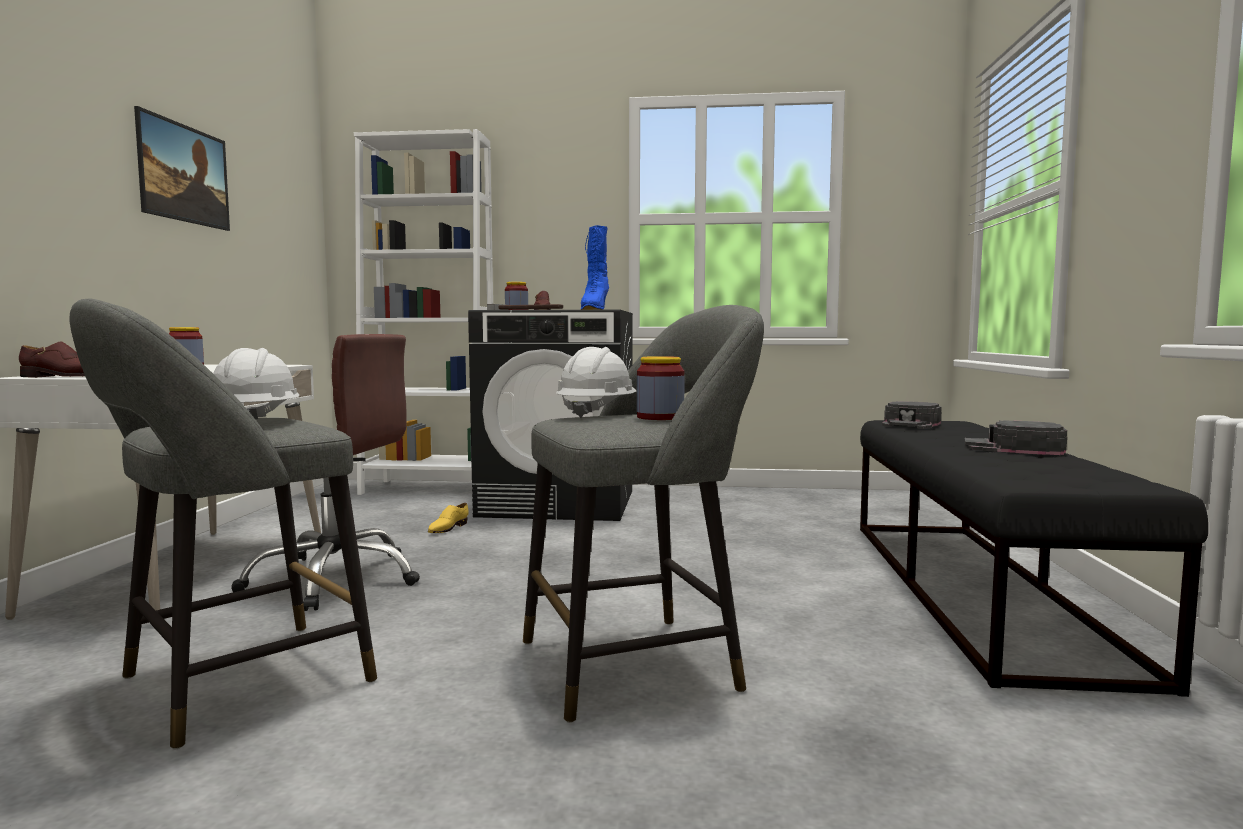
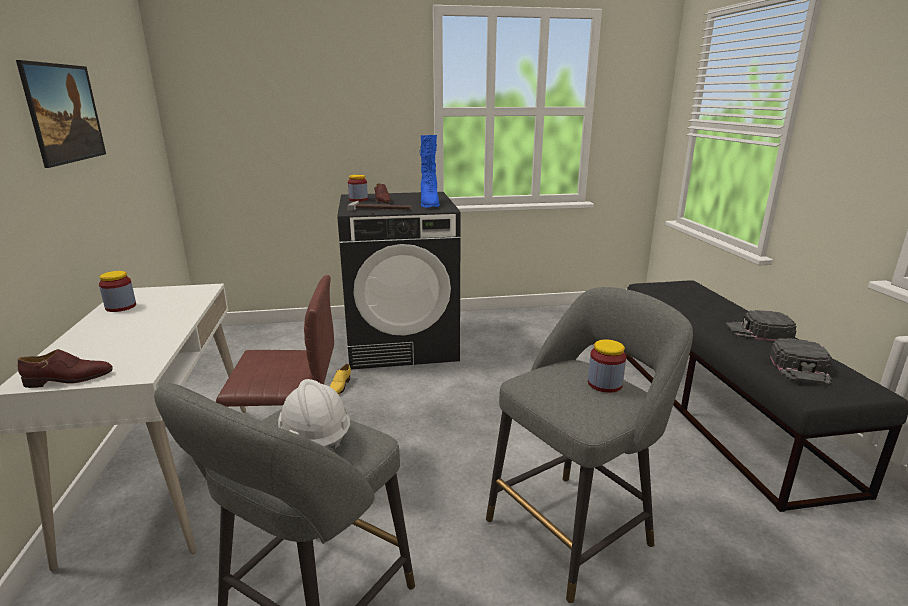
camera: 15 degrees left, 15 degrees up
white bookcase [354,129,493,495] -> none
white hard hat [556,347,636,418] -> none
black cap [882,401,942,429] -> black cap moved to [770,338,832,386]

